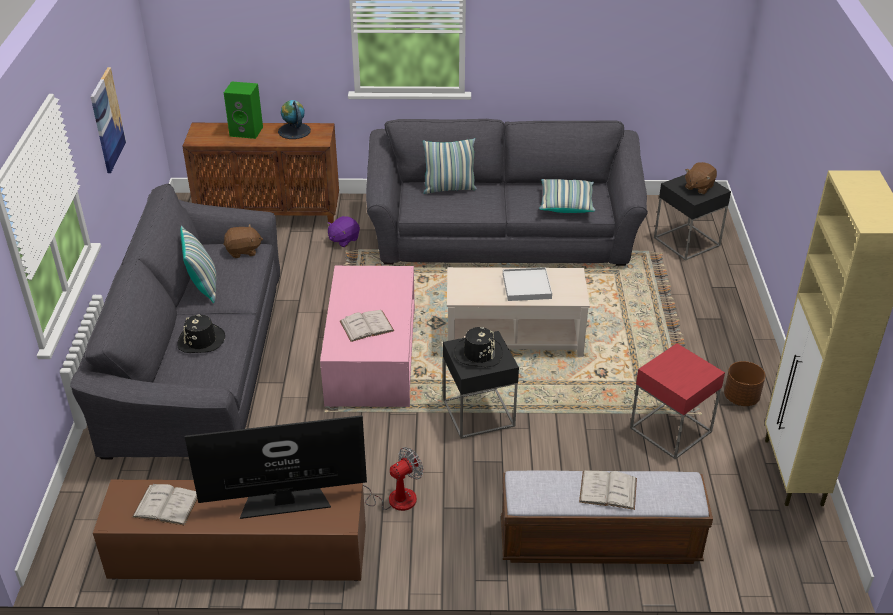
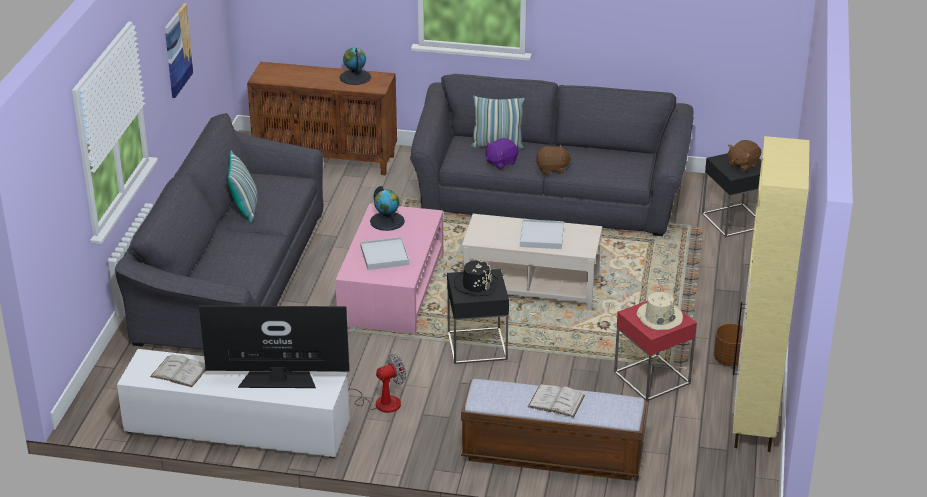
camera: 10 degrees right, 5 degrees down
brown tv stand [93,480,366,581] -> white tv stand [117,349,350,458]
black hat [177,314,225,353] -> none
green speaker [224,81,263,139] -> none
brown plush toy [224,224,263,258] -> brown plush toy moved to [536,145,572,175]
purple plush toy [327,216,360,247] -> purple plush toy moved to [485,138,518,169]
white book [340,310,394,342] -> white tray [360,237,409,270]
pillow [539,179,595,213] -> none
none -> globe [370,186,405,231]
none -> beige hat [637,292,683,330]

